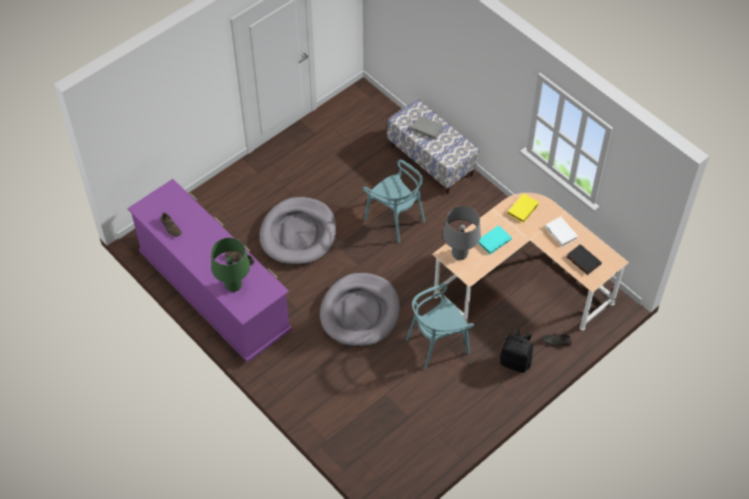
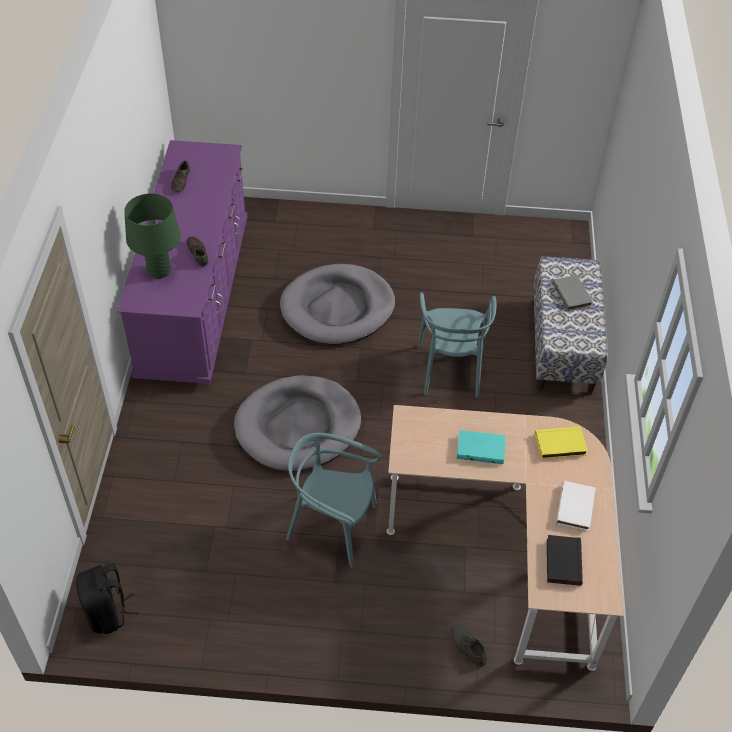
camera: 45 degrees right, 5 degrees down
grey table lamp [443,206,481,260] -> none
black backpack [500,329,533,373] -> black backpack moved to [76,563,138,634]

